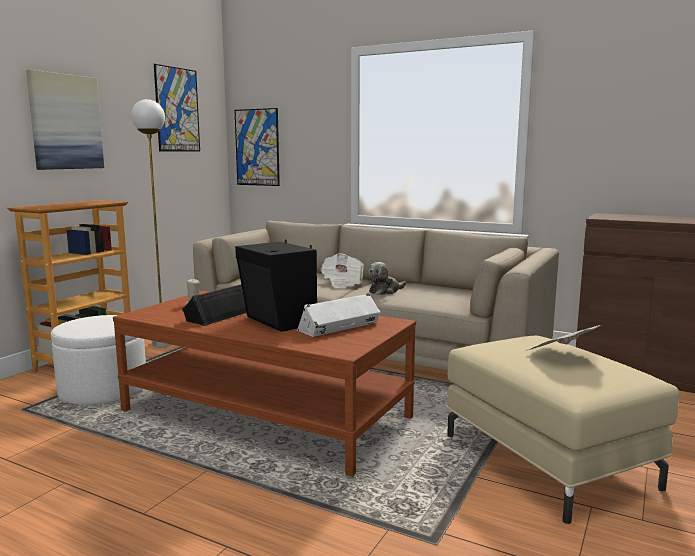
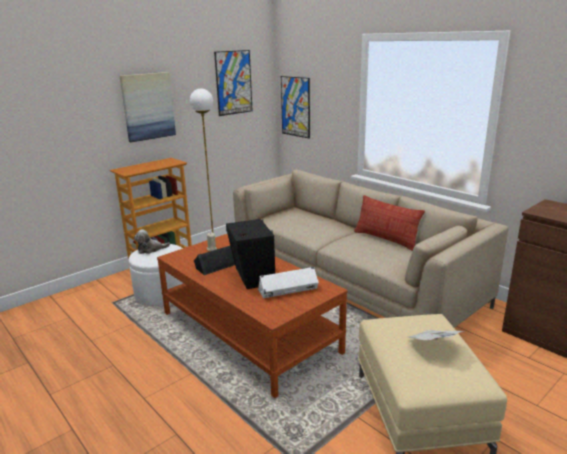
camera: 20 degrees right, 10 degrees up
newspaper [321,253,364,288] -> none
plush toy [369,262,406,295] -> plush toy moved to [134,230,170,254]
none -> pillow [354,195,425,251]

